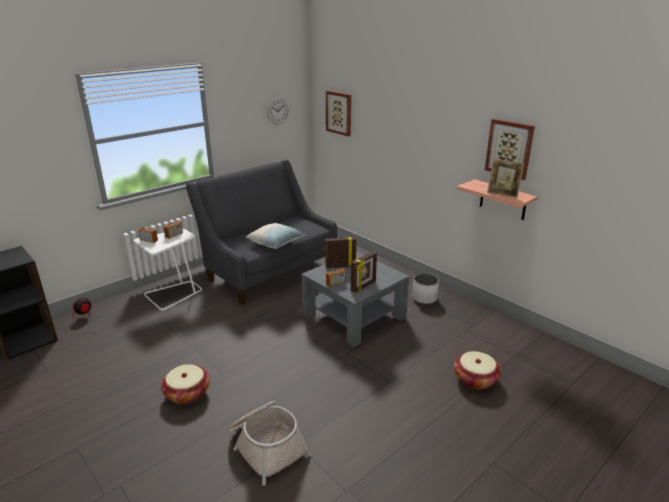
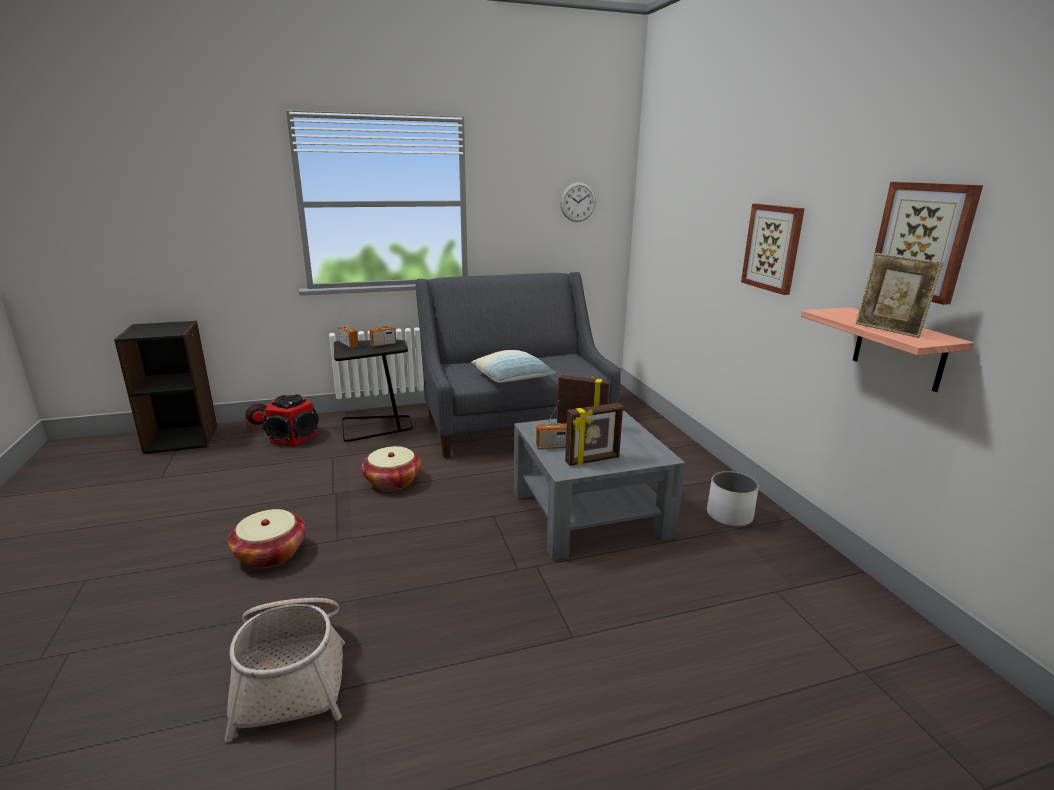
camera: 25 degrees right, 5 degrees down
white side table [134,229,202,310] -> black side table [334,340,413,442]
picture [326,91,351,136] -> picture moved to [741,204,805,295]
basket [454,351,501,389] -> basket moved to [362,446,421,491]
none -> speaker [262,394,319,446]

